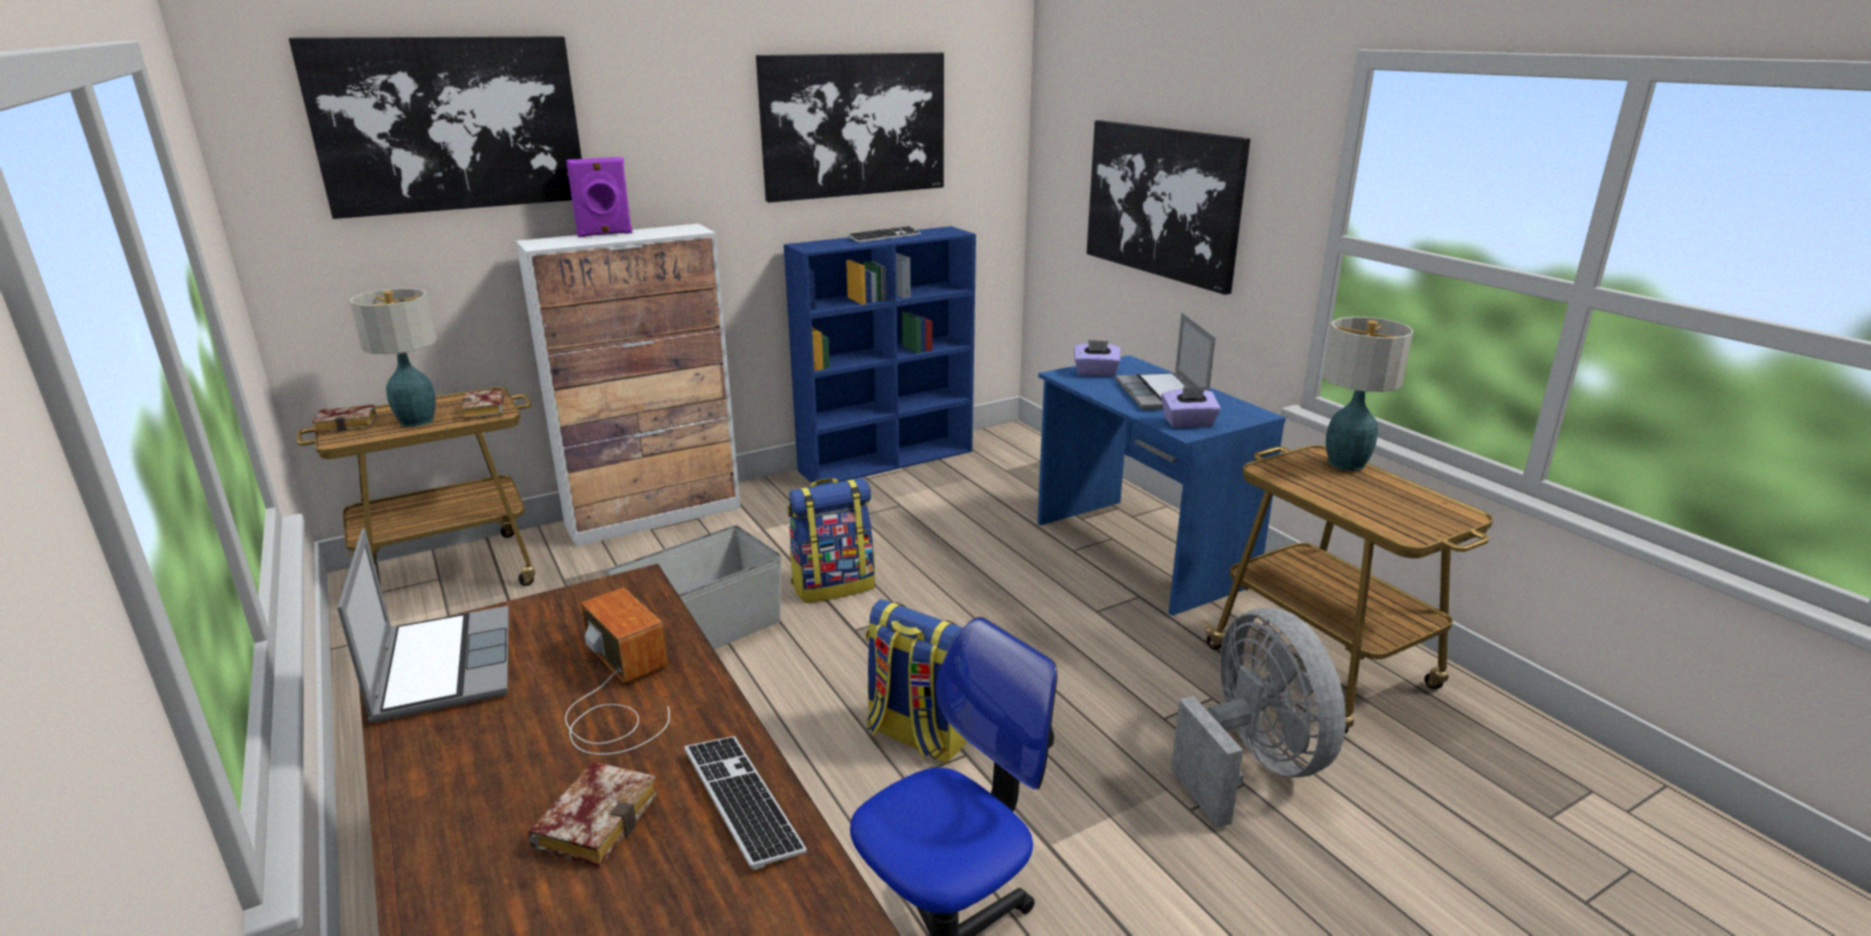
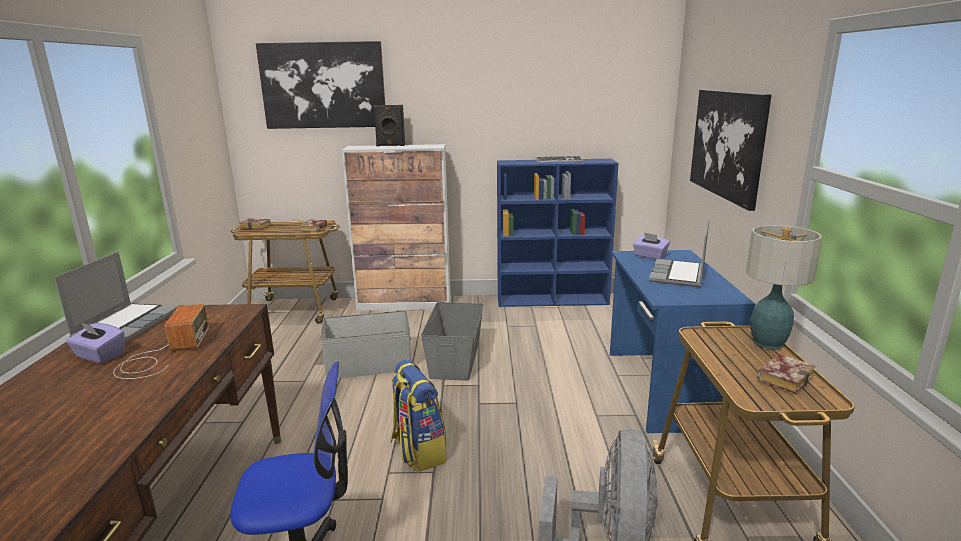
camera: 30 degrees right, 5 degrees down
table lamp [349,288,436,427] -> none
book [529,762,658,867] -> book moved to [757,354,816,394]
purple speaker [566,157,633,237] -> black speaker [373,105,405,146]
keyboard [684,736,807,870] -> none
picture [756,52,944,203] -> none
backpack [788,478,875,603] -> grey storage box [421,302,484,381]
purple tissue box [1161,387,1221,428] -> purple tissue box moved to [66,322,125,364]

